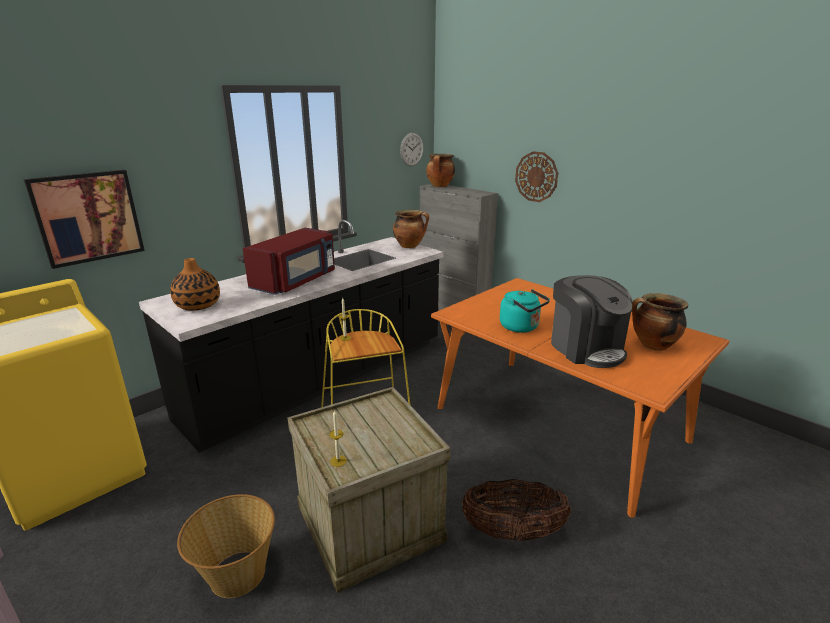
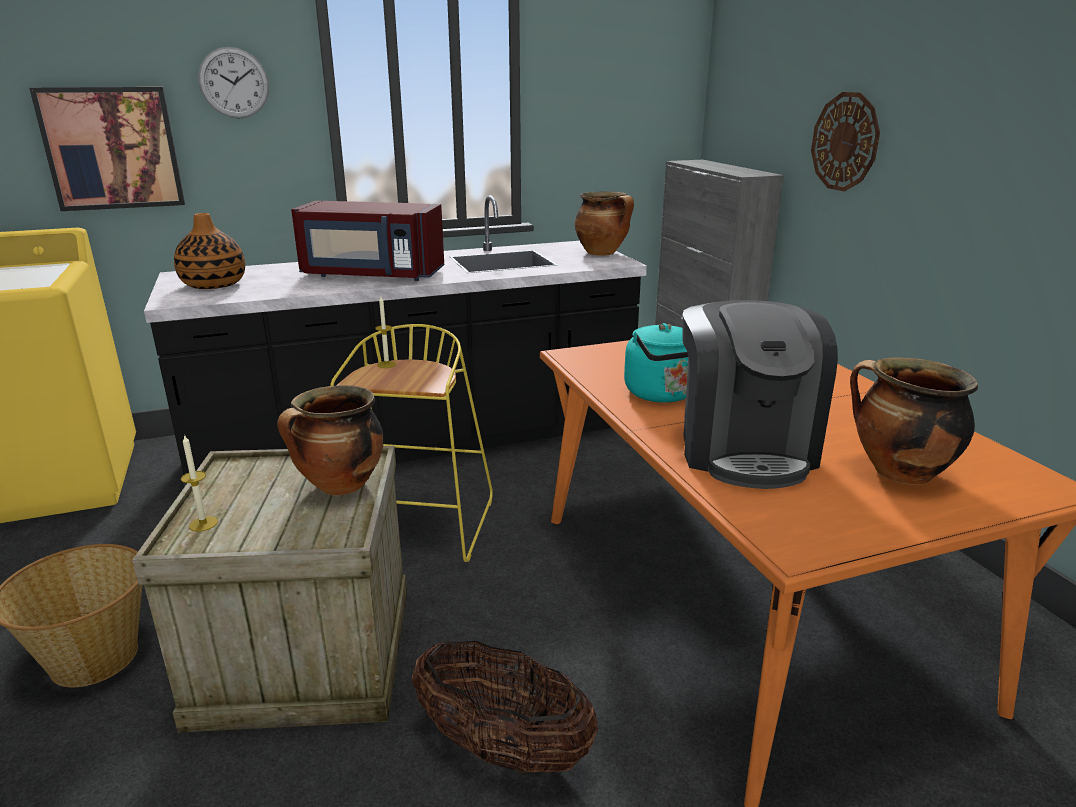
camera: 25 degrees right, 0 degrees up
red microwave [243,228,335,295] -> red microwave turned 45 degrees clockwise [291,201,444,281]
wall clock [400,133,423,166] -> wall clock moved to [198,47,269,119]
cooking pot [426,154,455,187] -> cooking pot moved to [277,385,383,496]

